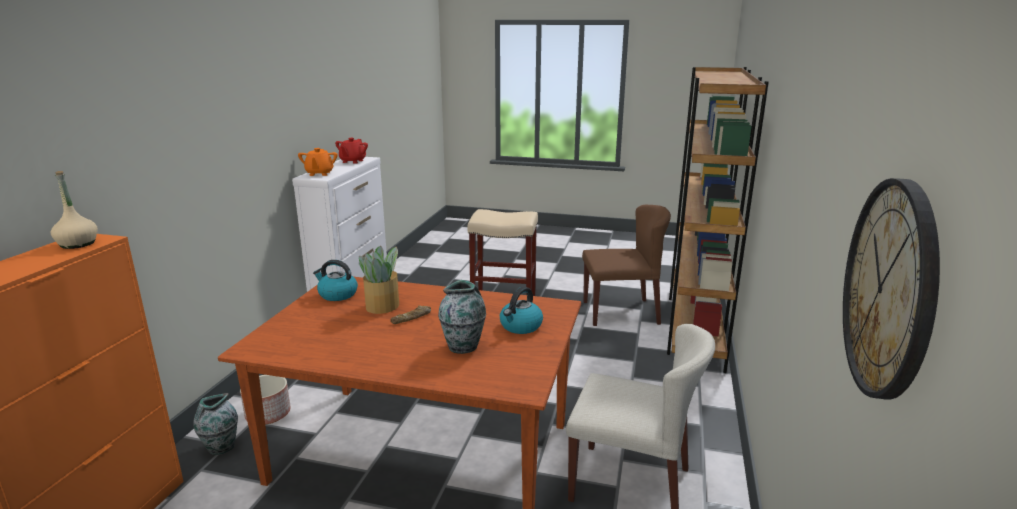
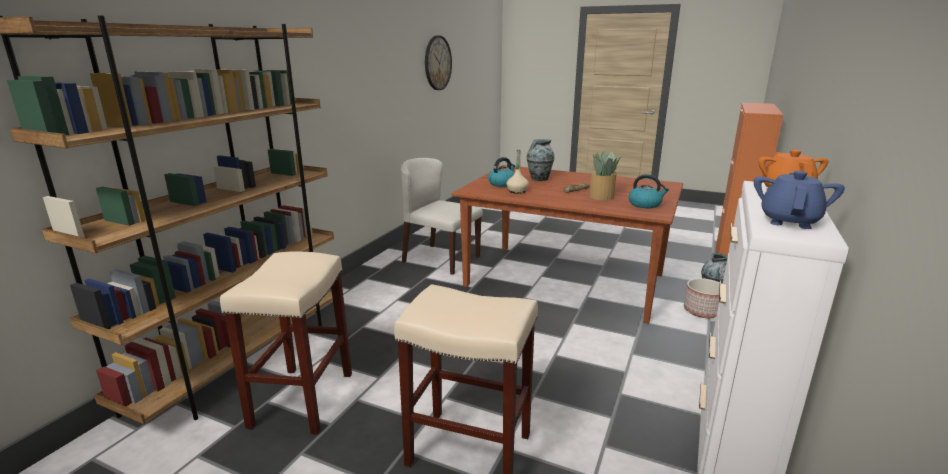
camera: 170 degrees left, 0 degrees up
beige bottle [51,171,98,249] -> beige bottle moved to [507,150,529,194]
red teapot [335,138,368,164] -> blue teapot [754,171,845,229]
brown chair [582,205,671,326] -> beige stool [220,251,352,435]

